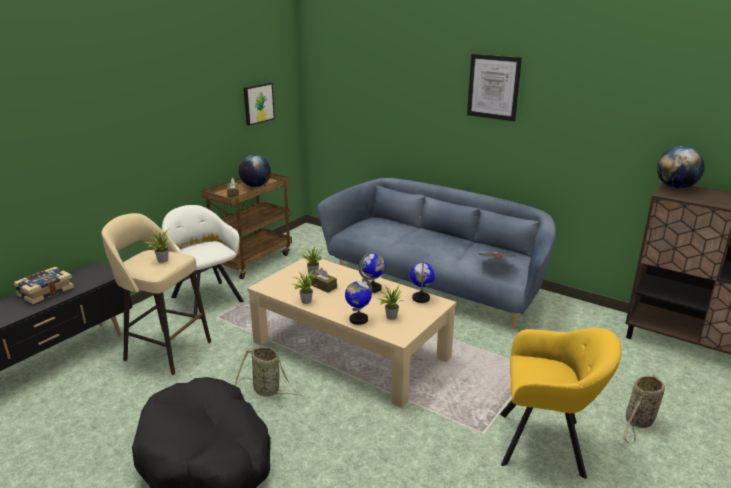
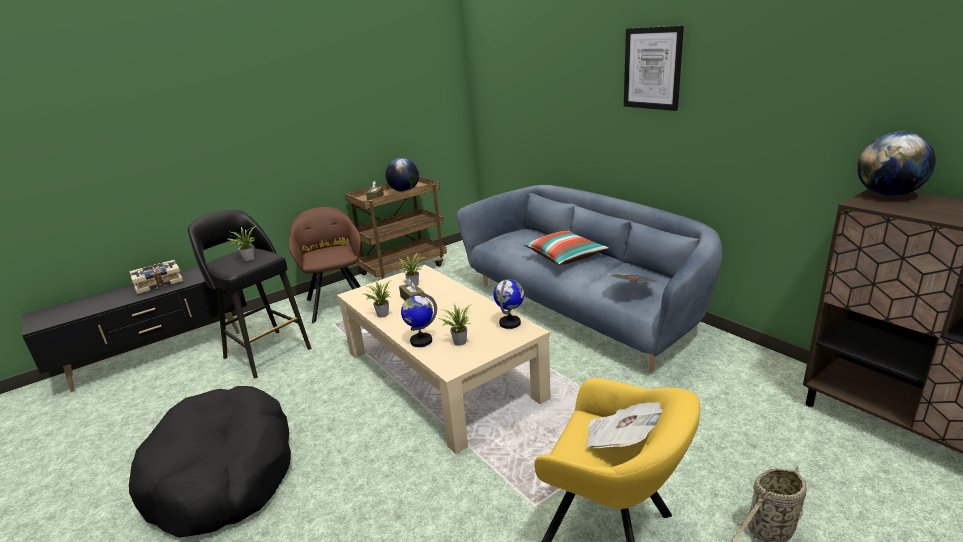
camera: 20 degrees right, 0 degrees up
beige stool [101,213,211,375] -> black stool [188,210,311,379]
white armchair [162,205,244,315] -> brown armchair [289,207,361,323]
basket [234,347,304,397] -> none
picture [244,83,275,126] -> none
globe [359,253,386,293] -> none
none -> pillow [524,231,609,265]
none -> newspaper [585,402,663,448]

